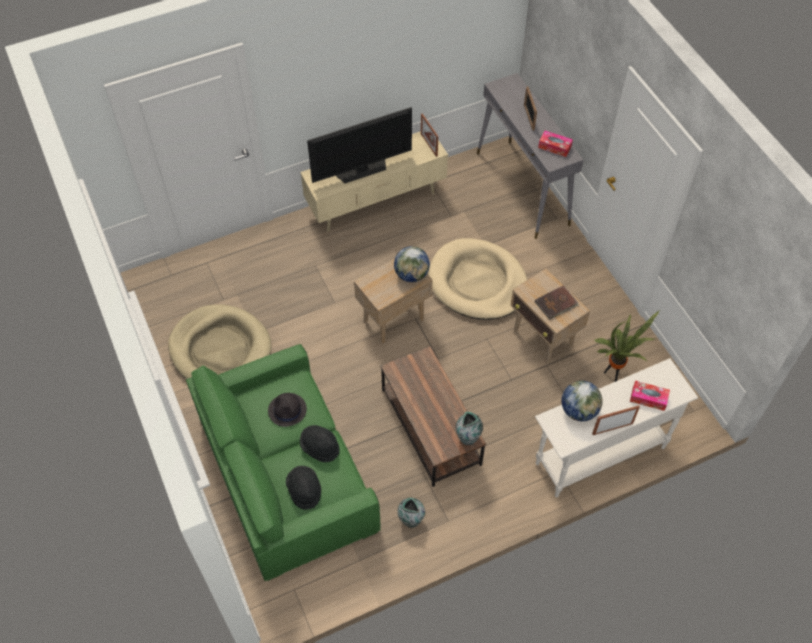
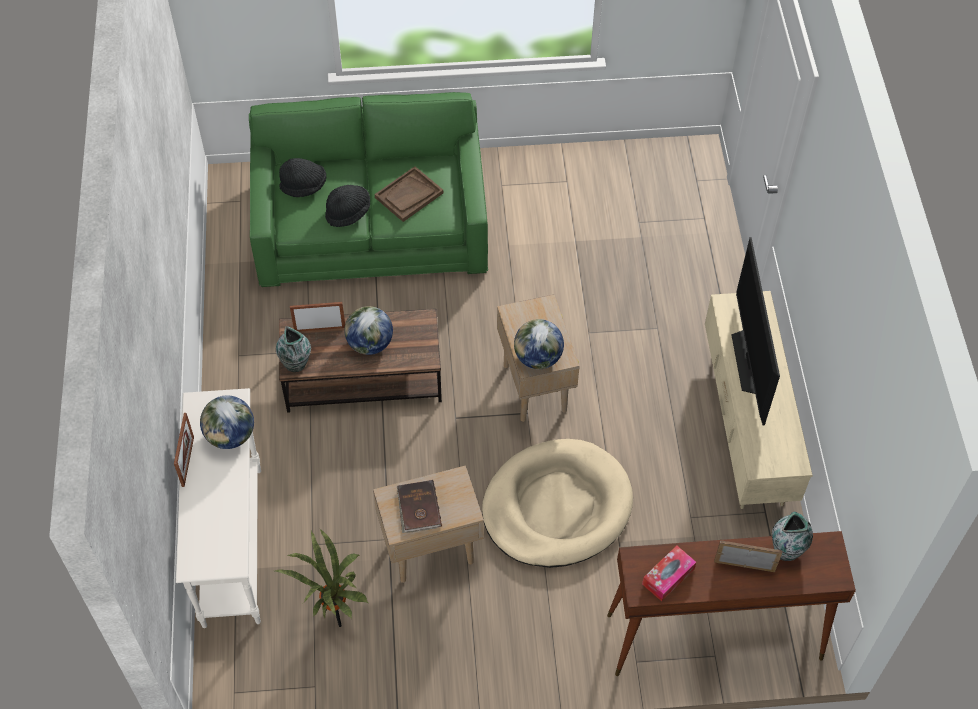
camera: 110 degrees right, 0 degrees up
beige dog bed [168,304,271,379] -> none
black hat [268,393,307,427] -> brown tray [375,166,443,222]
vase [397,498,425,528] -> vase moved to [772,512,813,561]
picture frame [421,113,438,157] -> picture frame moved to [290,302,345,332]
grey console table [477,73,583,239] -> brown console table [607,531,856,676]
tissue box [630,381,670,411] -> none
none -> globe [344,306,393,355]

